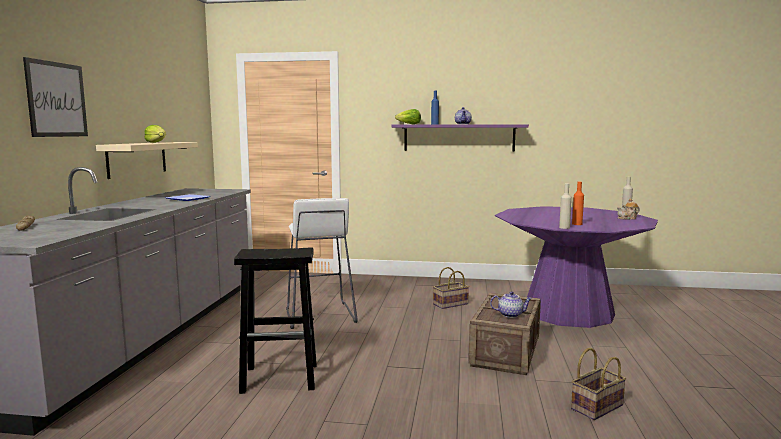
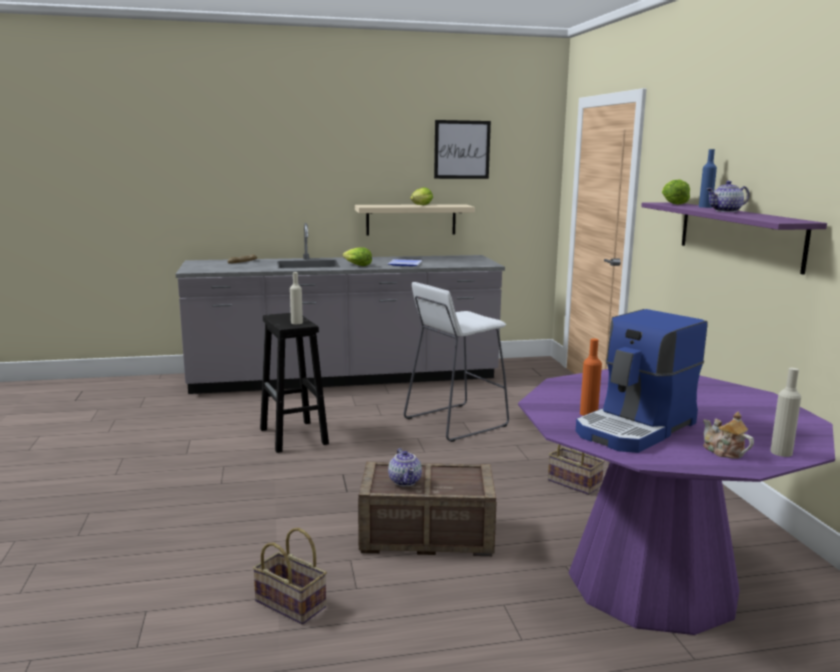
camera: 70 degrees right, 5 degrees up
picture [23,57,88,137] -> picture moved to [434,120,491,179]
beige bottle [559,184,572,229] -> beige bottle moved to [290,272,303,324]
none -> lettuce [343,247,372,266]
none -> coffee machine [576,309,707,453]

